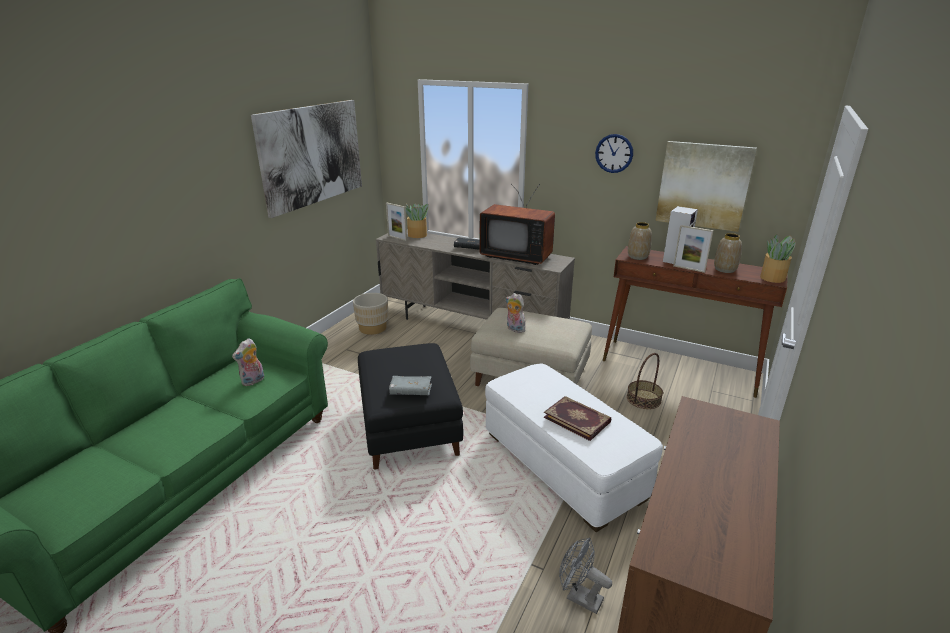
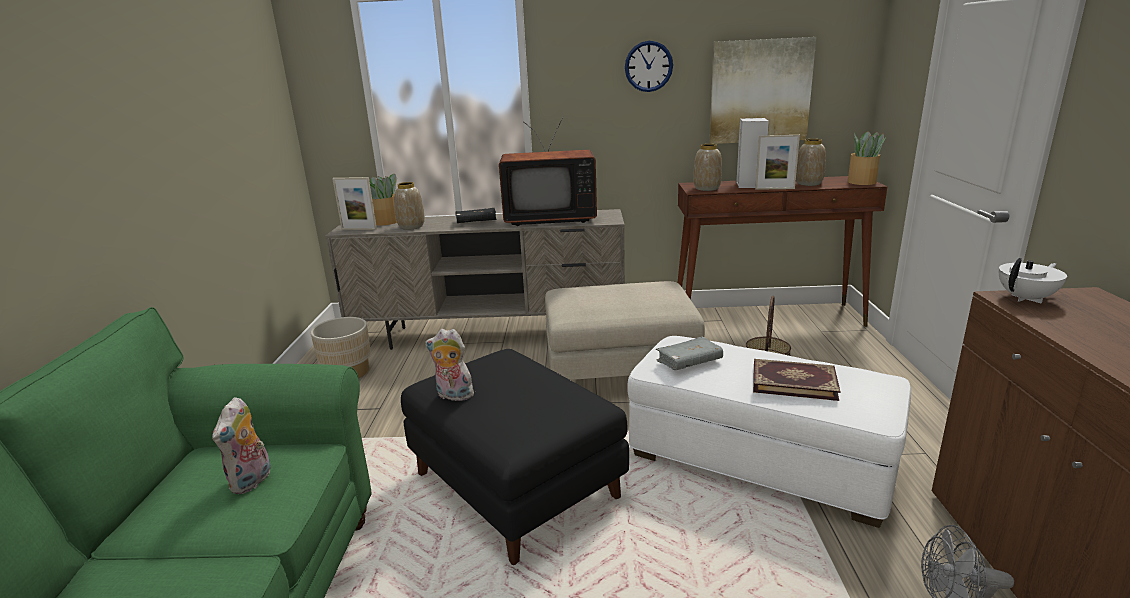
camera: 25 degrees left, 5 degrees down
picture [251,100,362,218] -> none
grey book [389,376,432,395] -> grey book moved to [656,337,723,370]
plush toy [506,293,525,333] -> plush toy moved to [425,329,474,403]
none -> vase [394,182,425,230]
none -> white teapot [999,258,1067,303]

